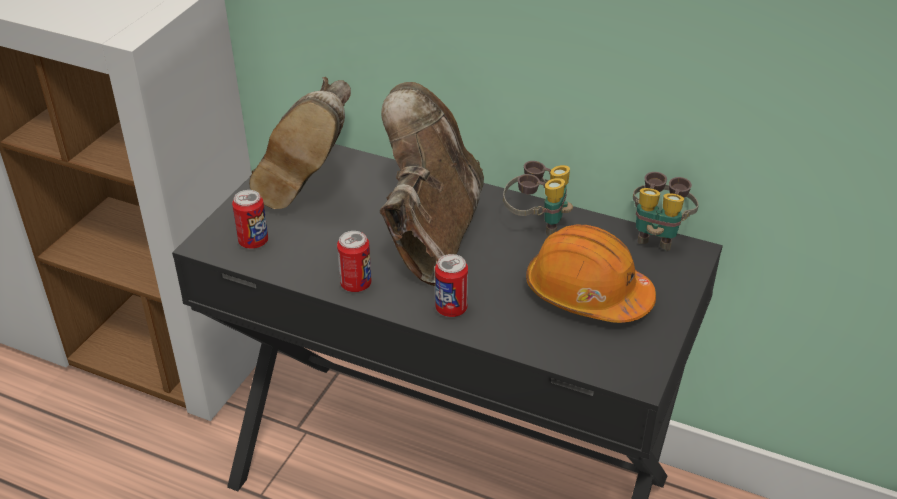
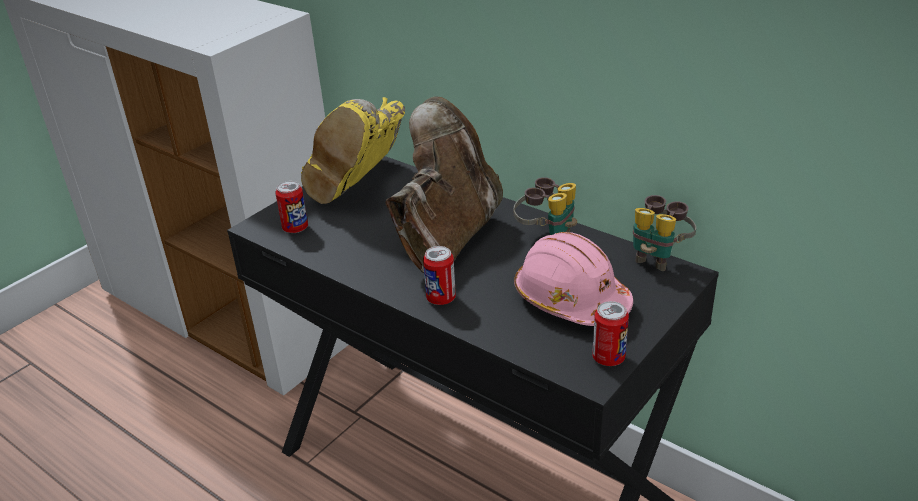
camera: 15 degrees right, 5 degrees down
brown boot [249,77,351,209] -> yellow boot [301,97,405,204]
can [337,231,372,292] -> can moved to [592,301,629,366]
orange hard hat [526,224,656,323] -> pink hard hat [514,232,633,326]

